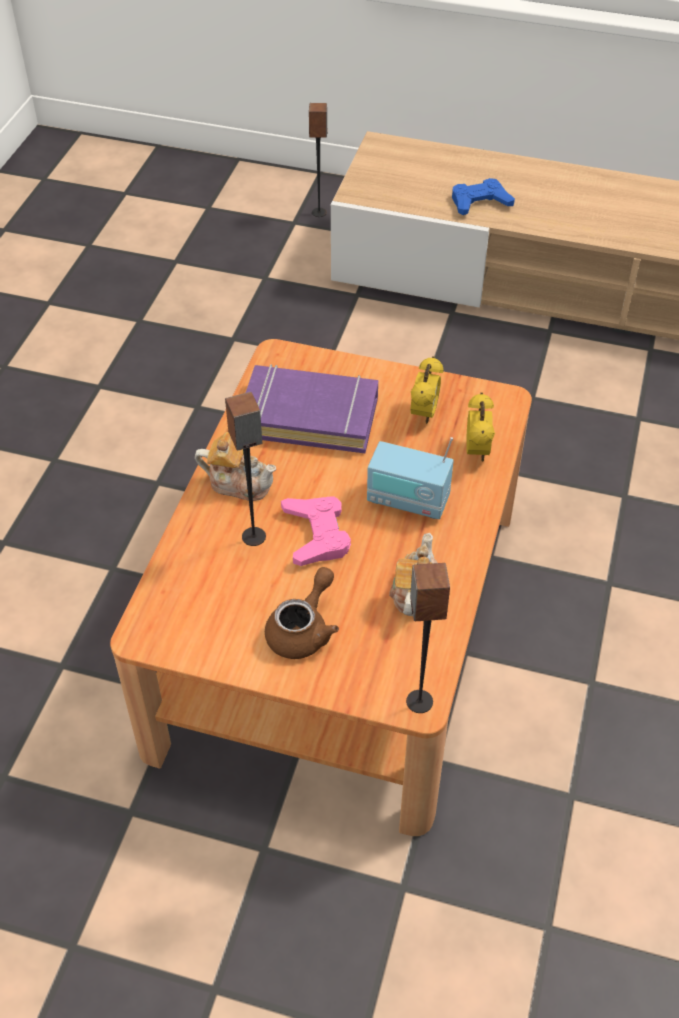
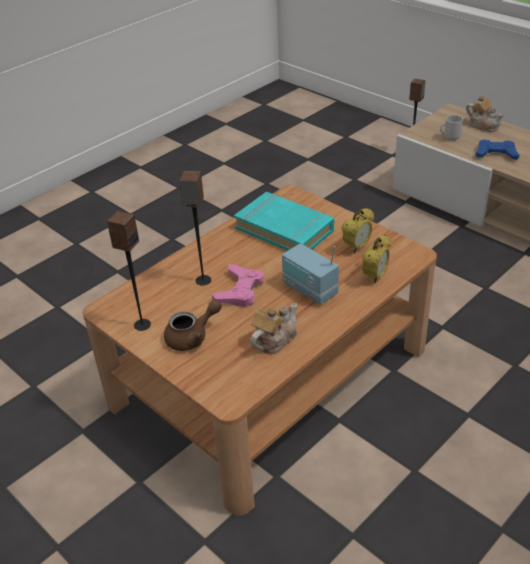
camera: 30 degrees right, 10 degrees down
teapot [195,432,276,501] -> teapot moved to [466,95,504,132]
purple book [246,364,378,453] -> turquoise book [234,192,334,251]
speaker [406,563,450,713] -> speaker moved to [107,211,151,331]
none -> mug [440,115,463,141]

